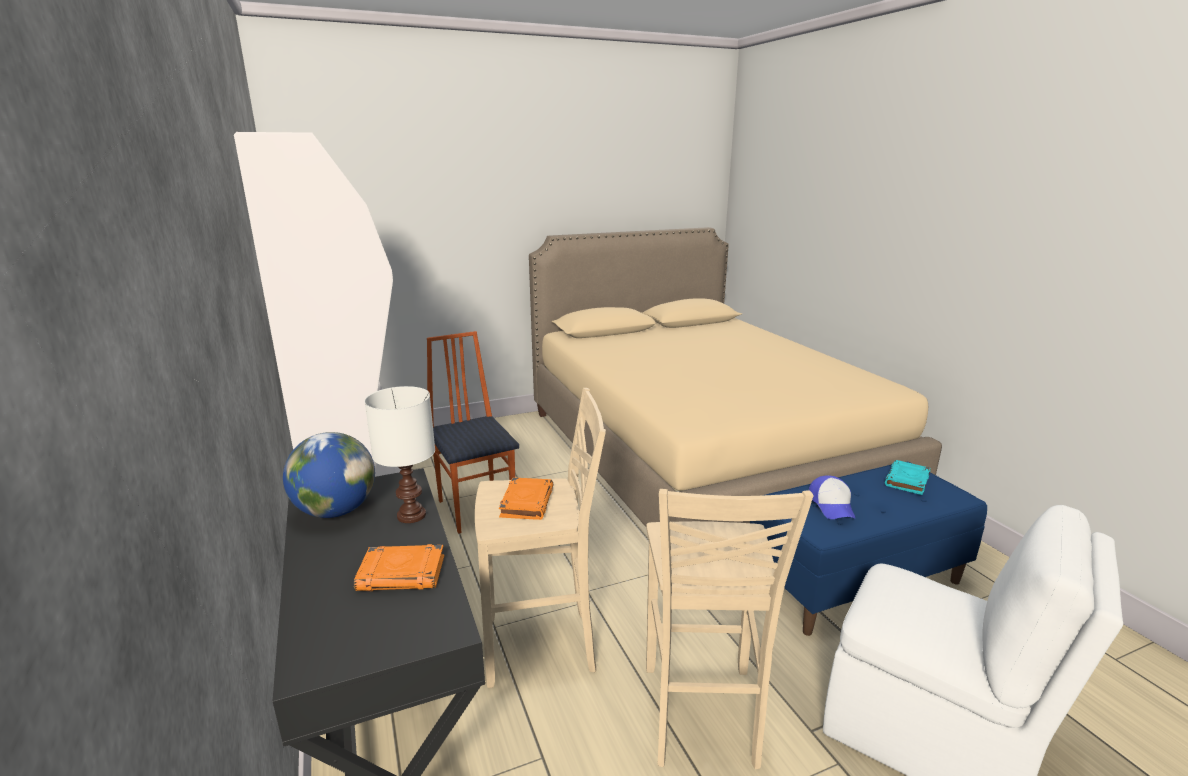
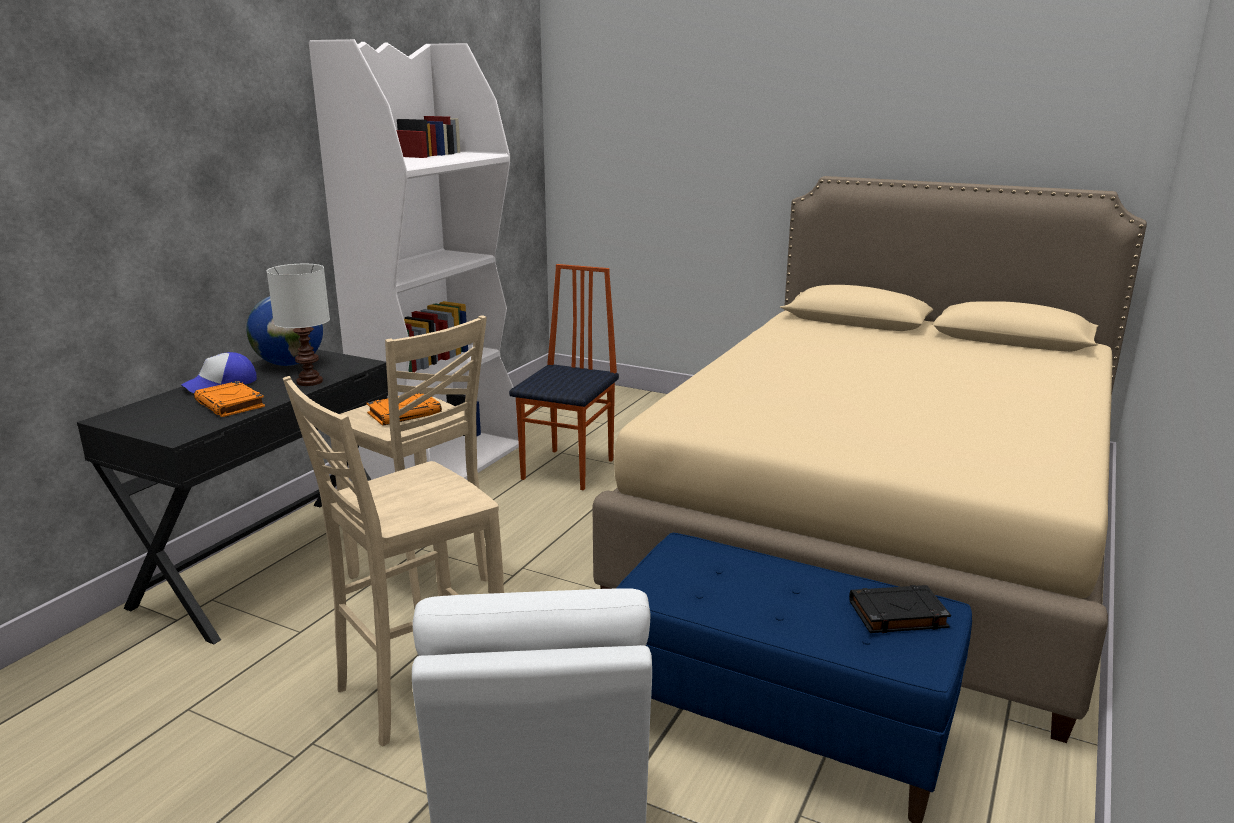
camera: 50 degrees right, 0 degrees up
cap [809,475,855,519] -> cap moved to [181,352,257,393]
turquoise book [885,460,930,495] -> black book [849,585,951,633]

